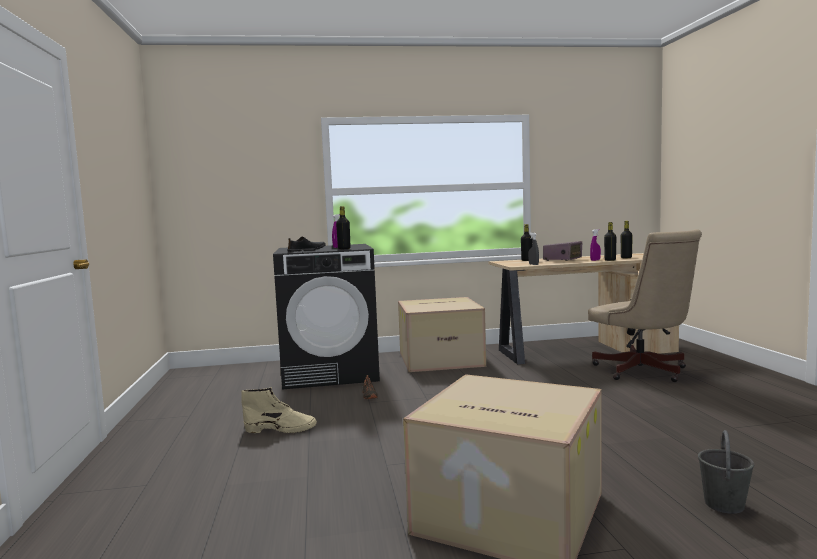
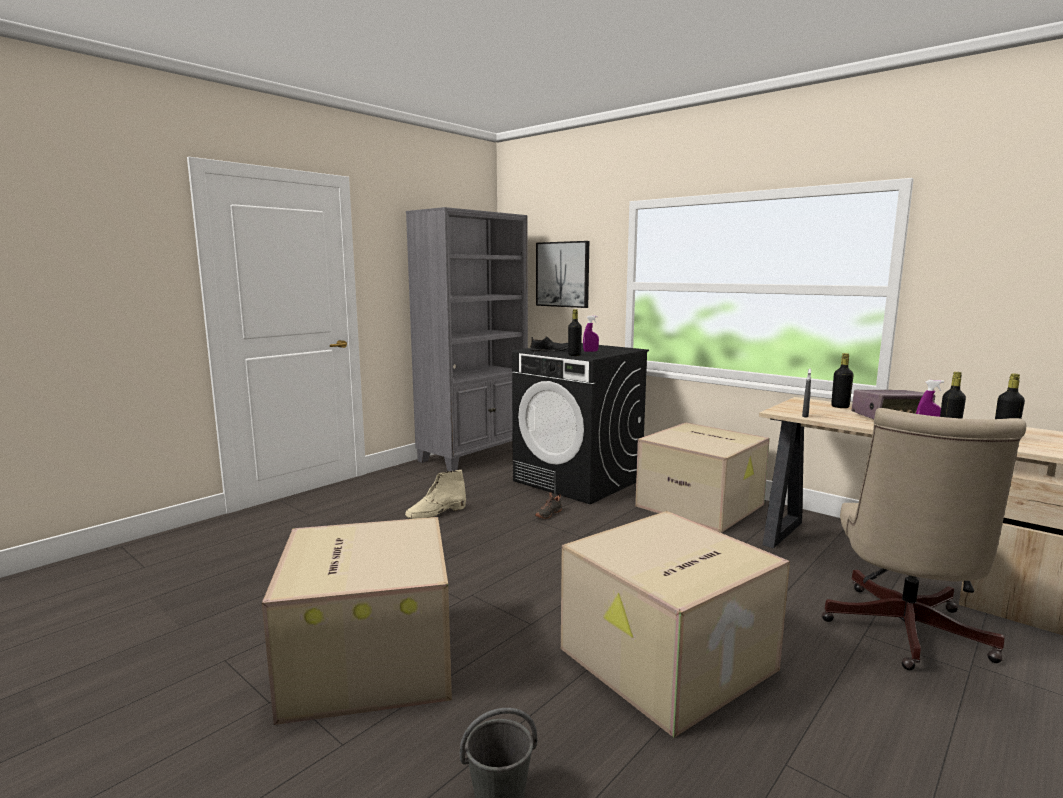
camera: 50 degrees right, 5 degrees up
beige boot [241,387,317,433] -> beige boot turned 90 degrees clockwise [405,470,466,519]
none -> grey bookcase [406,207,528,471]
none -> picture [536,241,589,308]
none -> cardboard box [561,511,790,738]

